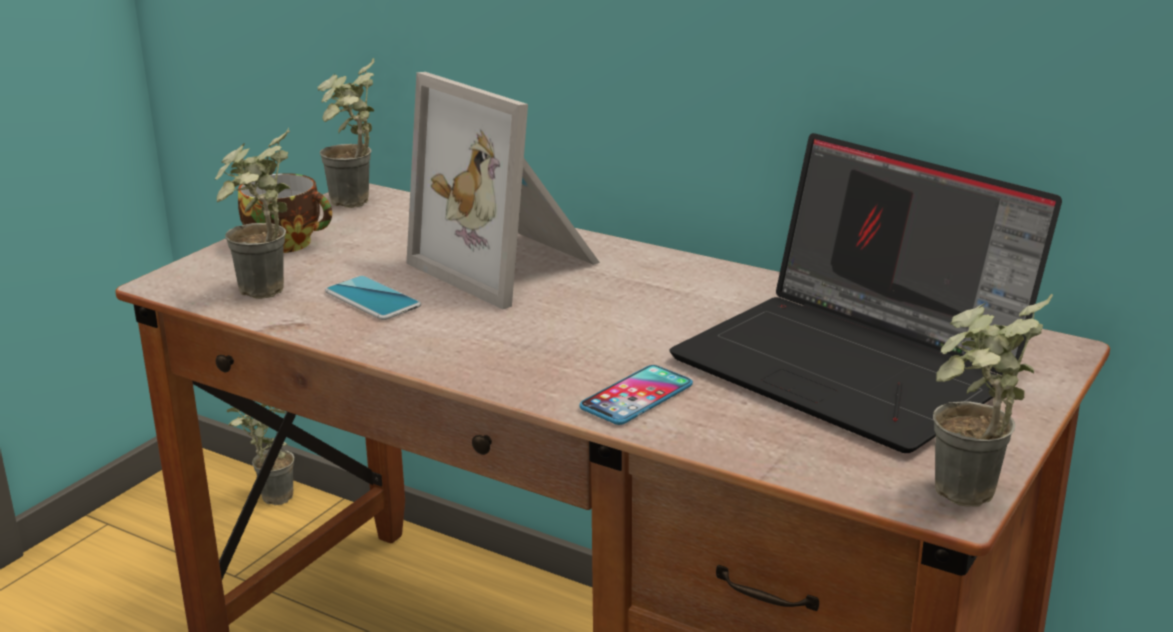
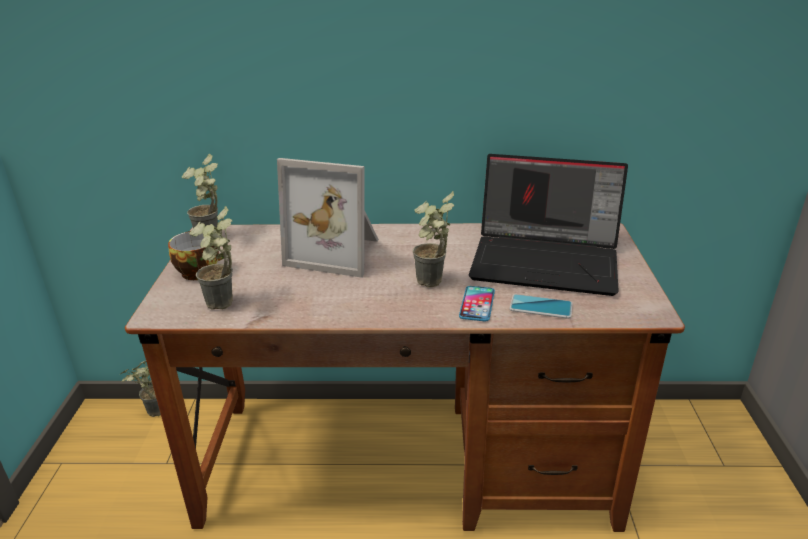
camera: 30 degrees left, 5 degrees up
phone [325,276,421,320] -> phone moved to [510,294,573,319]
potted plant [933,294,1053,507] -> potted plant moved to [413,191,454,287]

